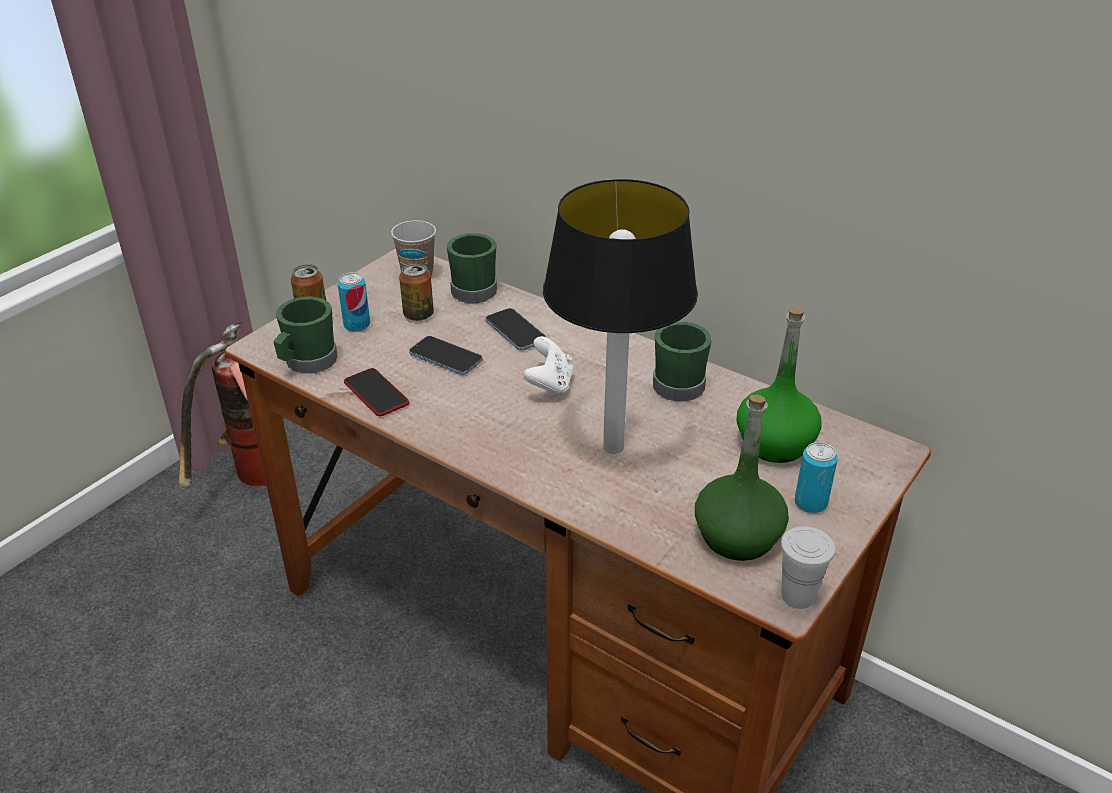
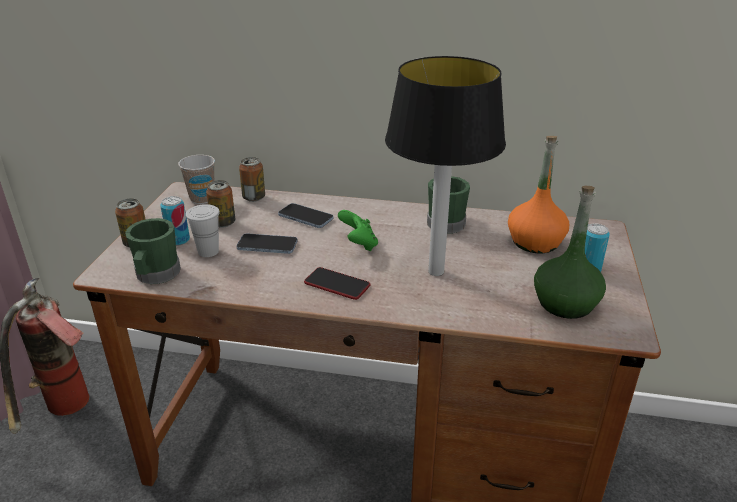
camera: 25 degrees left, 5 degrees down
phone [344,368,409,416] -> phone moved to [304,267,370,300]
green mug [447,233,497,303] -> can [239,157,265,202]
white game controller [523,336,573,398] -> green game controller [338,210,378,251]
green bottle [737,308,822,463] -> orange bottle [508,136,569,253]
white cup [781,526,836,609] -> white cup moved to [186,204,220,257]

